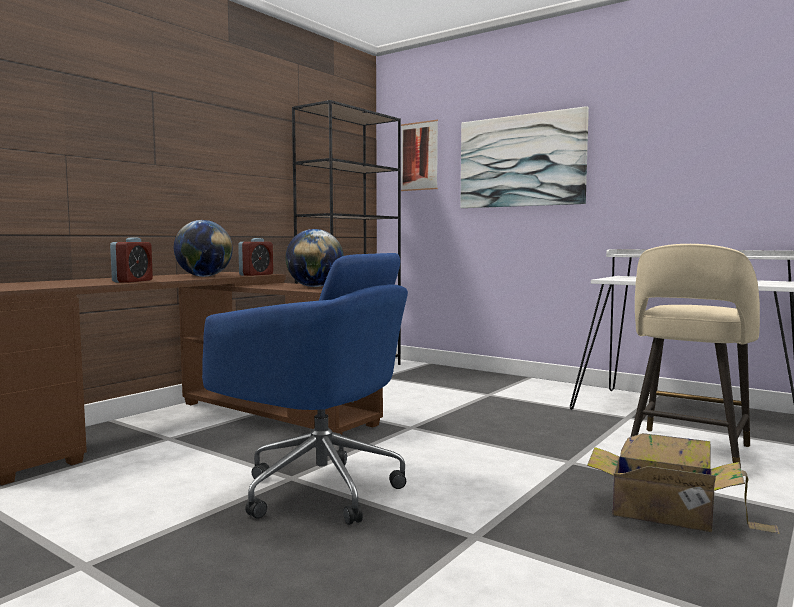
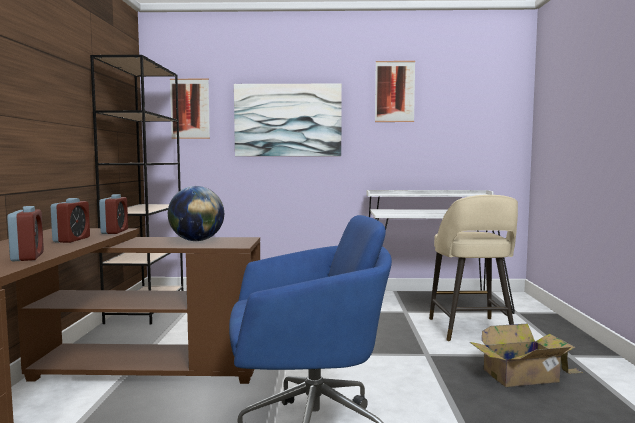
camera: 35 degrees left, 0 degrees up
globe [174,220,233,277] -> alarm clock [51,198,90,243]
none -> picture [375,61,415,122]

